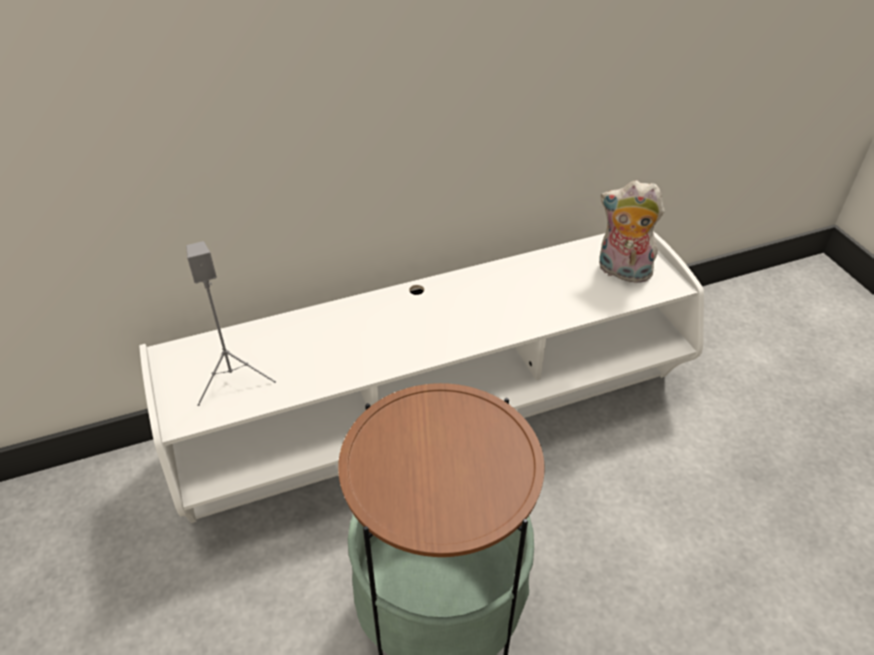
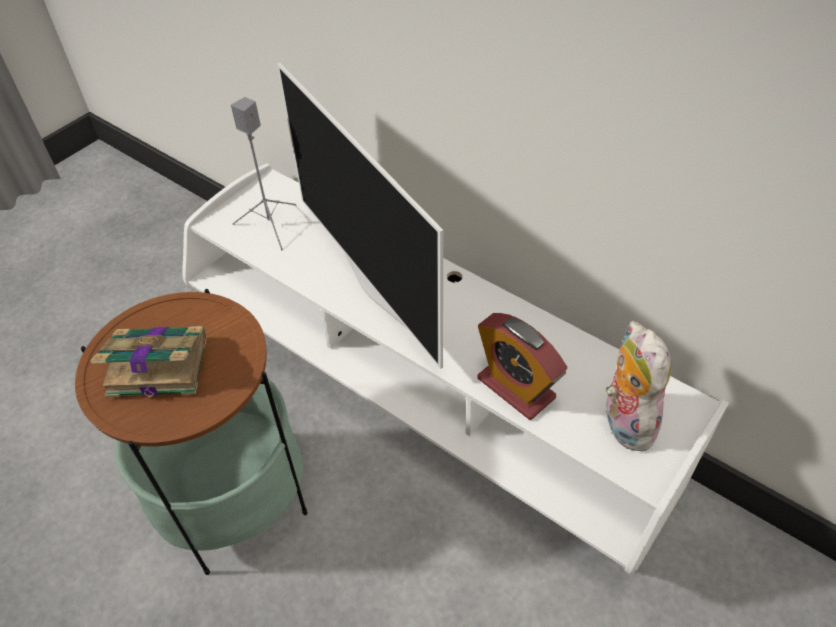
camera: 60 degrees right, 5 degrees up
none -> book [90,326,207,397]
none -> television [277,63,443,369]
none -> alarm clock [477,313,567,420]

